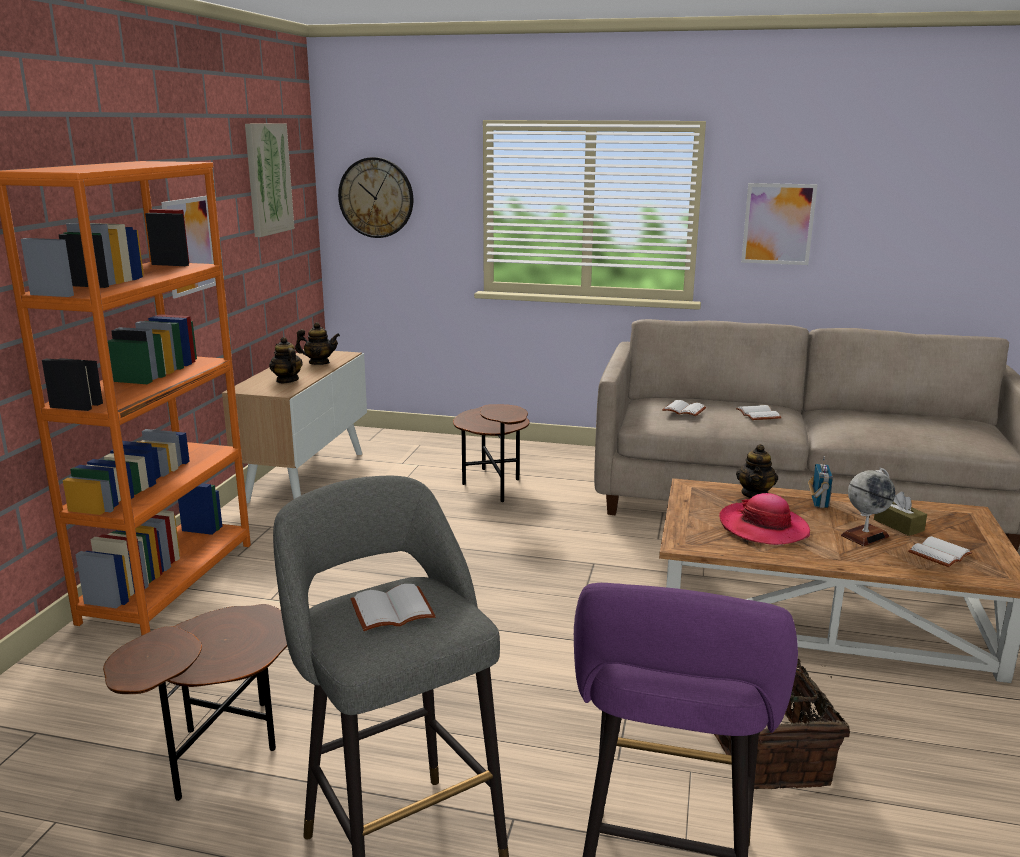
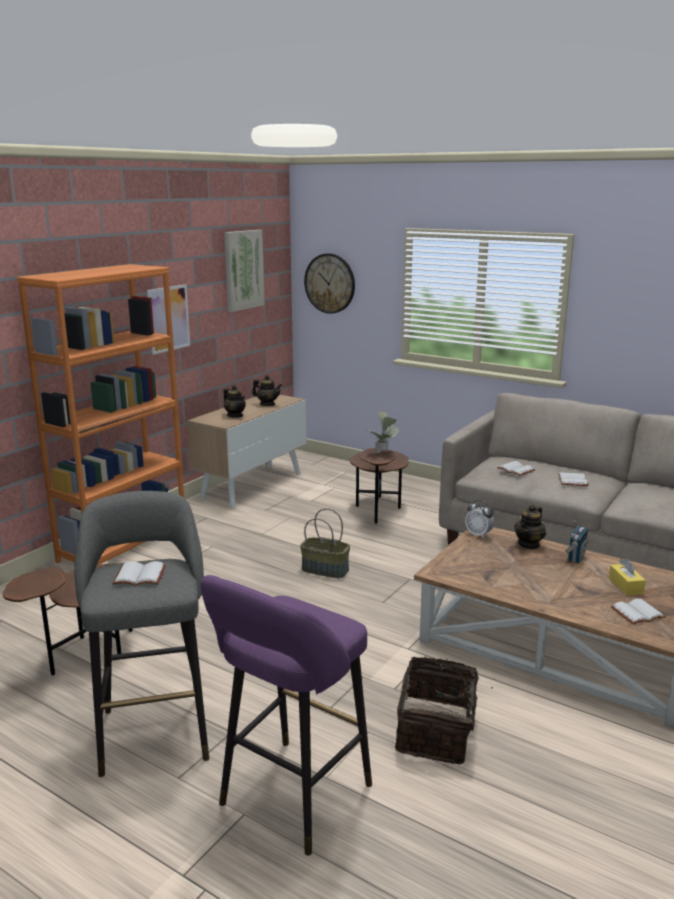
camera: 20 degrees right, 0 degrees up
teapot [269,337,303,383] -> teapot turned 150 degrees clockwise [223,385,246,418]
hat [719,493,810,545] -> none
picture [741,183,818,265] -> none
globe [841,467,895,546] -> none
brown tissue box [874,492,927,536] -> yellow tissue box [609,558,646,596]
none -> basket [300,509,350,578]
none -> potted plant [368,411,399,453]
none -> alarm clock [465,500,494,538]

